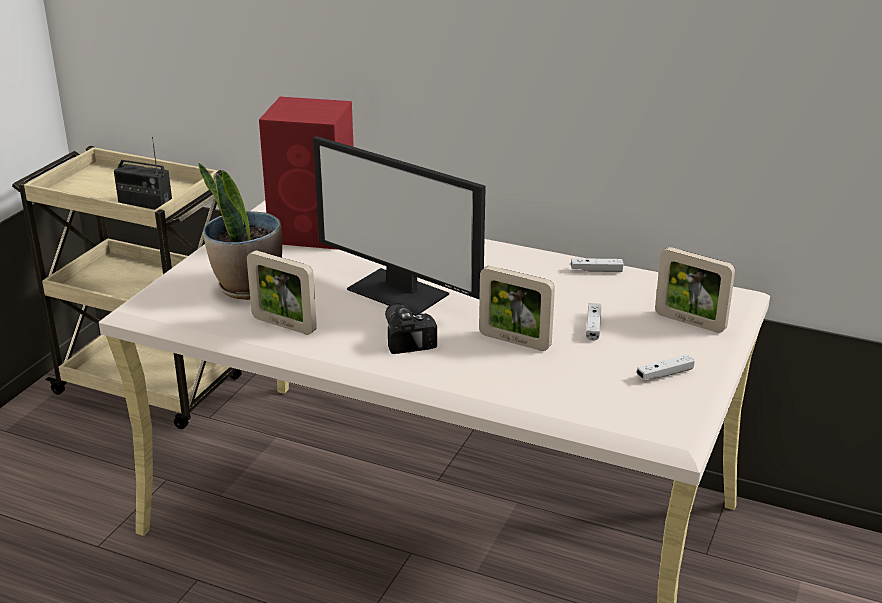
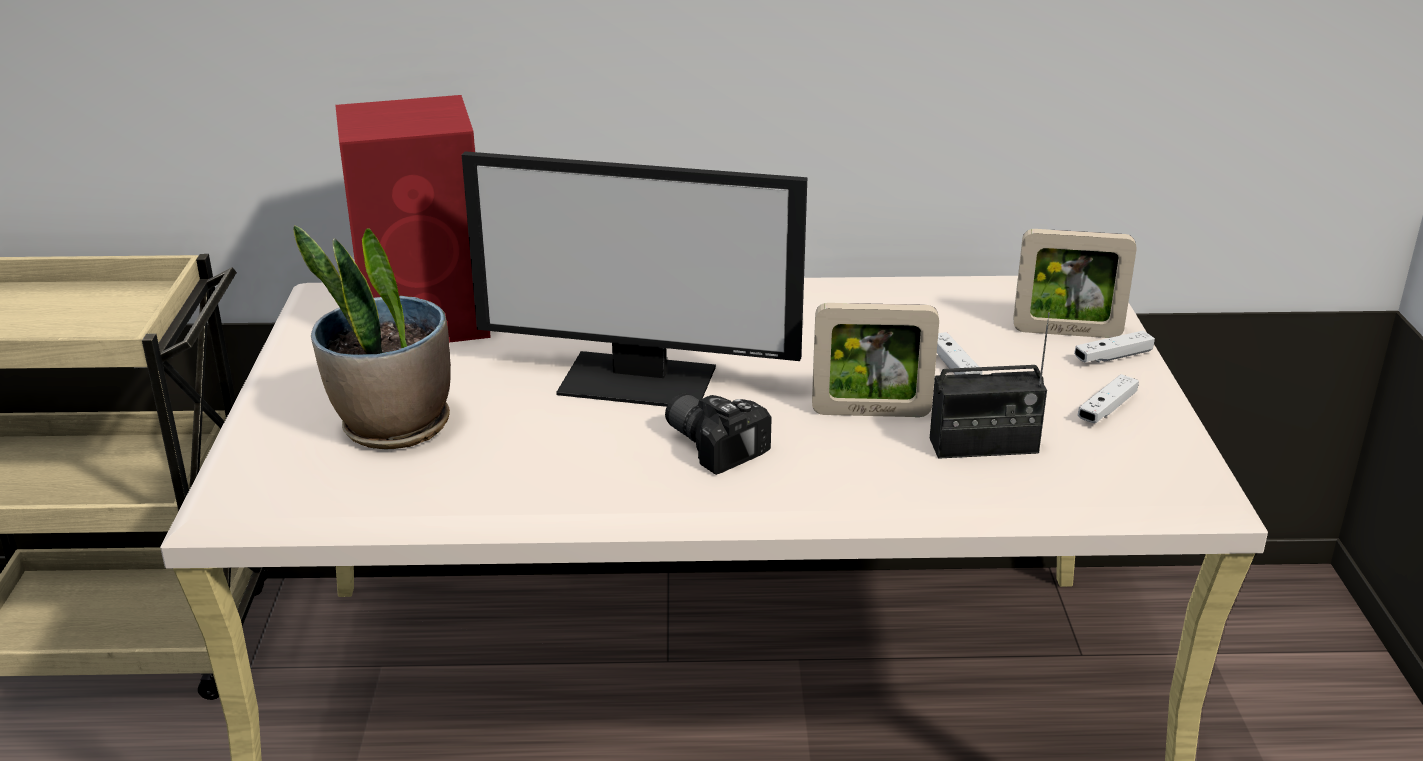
camera: 25 degrees left, 0 degrees up
radio [114,137,172,210] -> radio moved to [930,312,1050,459]
picture frame [247,250,317,335] -> none
white game controller [571,258,624,272] -> white game controller moved to [1074,331,1155,363]

